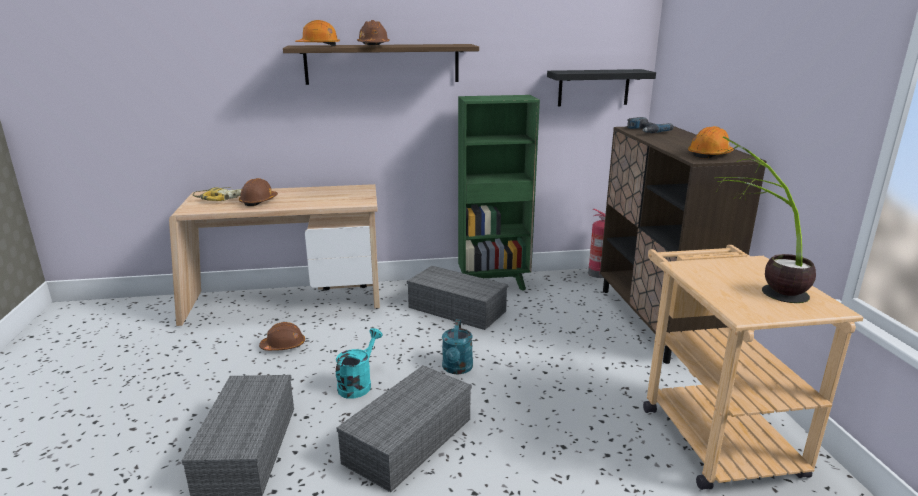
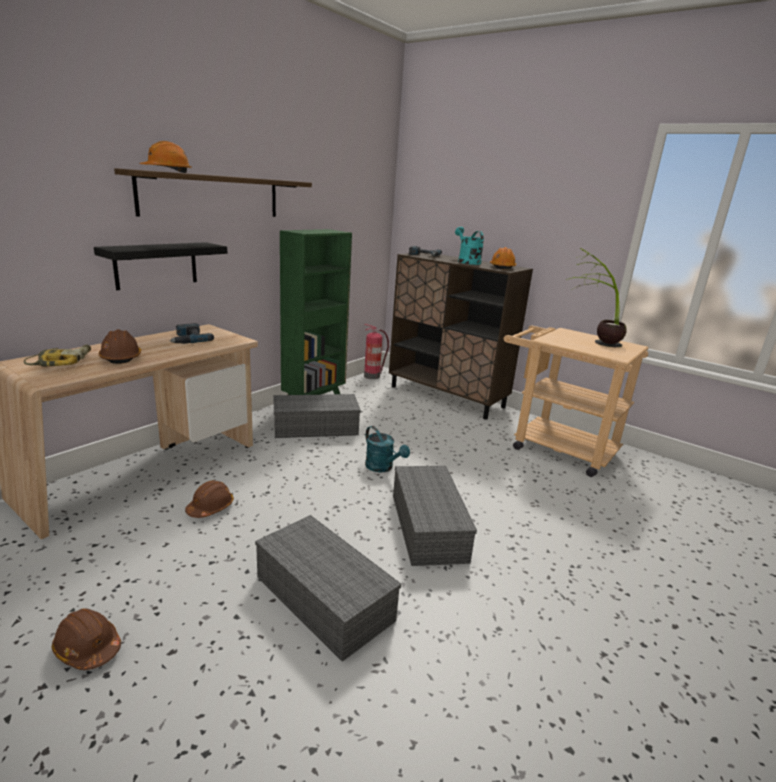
camera: 45 degrees left, 0 degrees up
turquoise watering can [336,328,383,398] -> turquoise watering can moved to [455,227,484,265]
brown hard hat [357,20,390,45] -> brown hard hat moved to [52,608,121,670]
black shelf [547,69,656,106] -> black shelf moved to [94,242,227,290]
none -> power drill [170,323,214,344]

